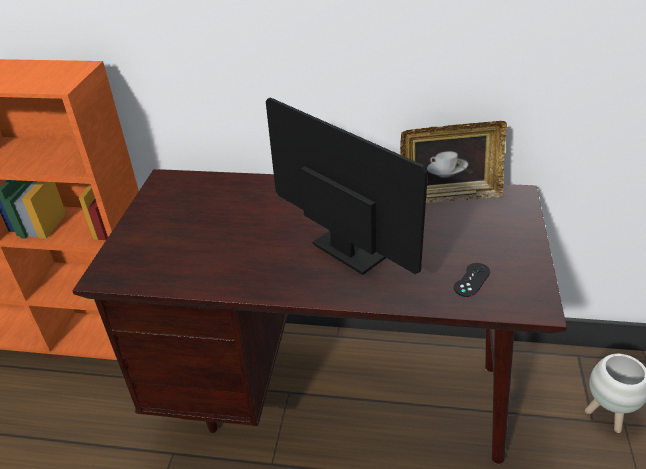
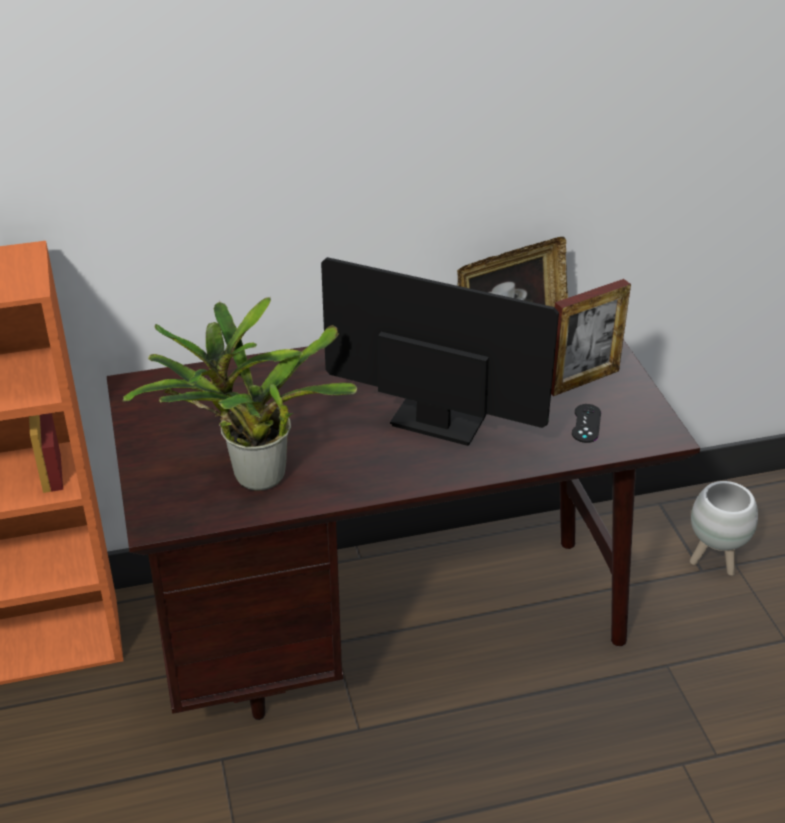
camera: 25 degrees left, 0 degrees up
none -> potted plant [123,297,357,491]
none -> picture frame [551,279,631,396]

